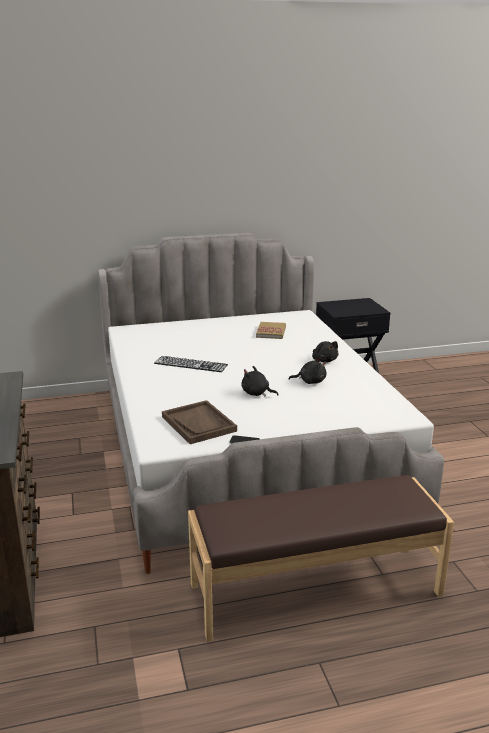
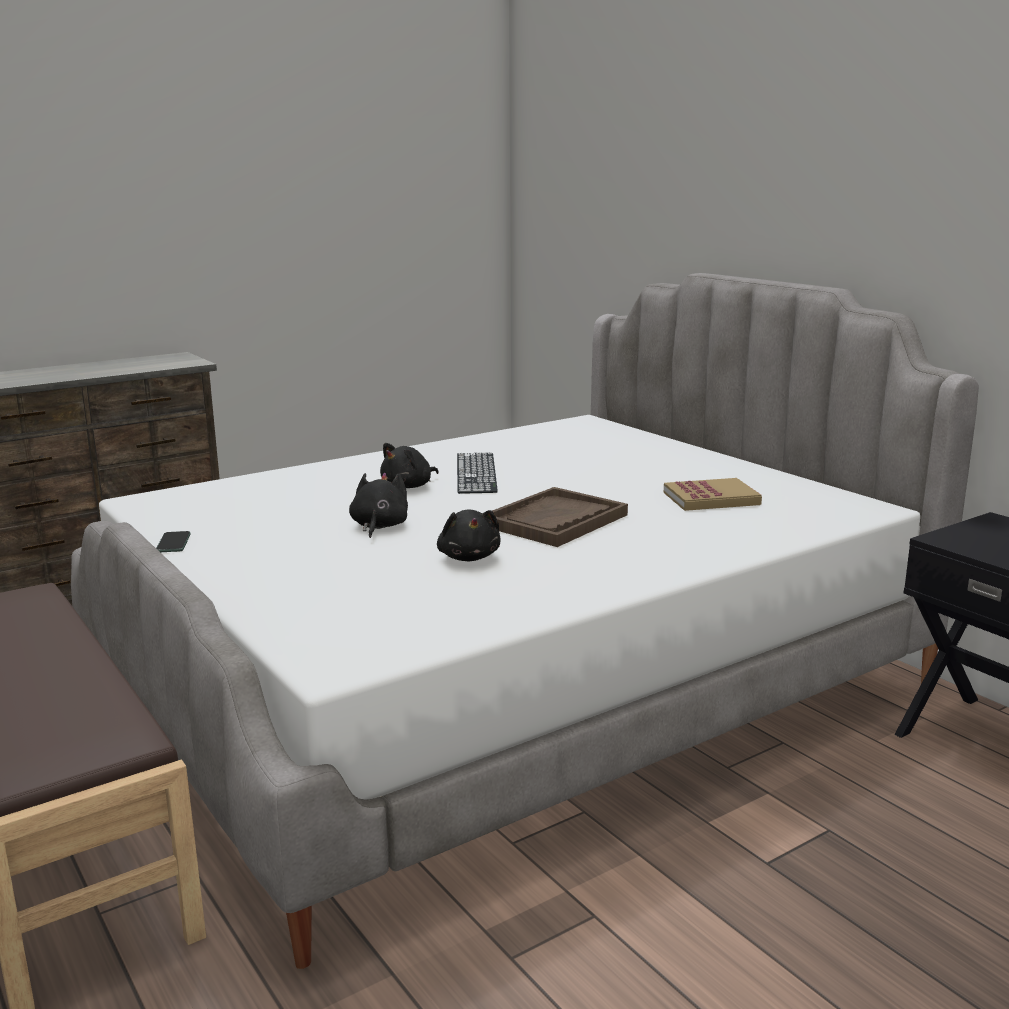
camera: 70 degrees right, 5 degrees down
brown tray [162,400,237,444] -> brown tray moved to [492,487,628,547]
black plush toy [312,341,339,363] -> black plush toy moved to [380,443,439,488]

